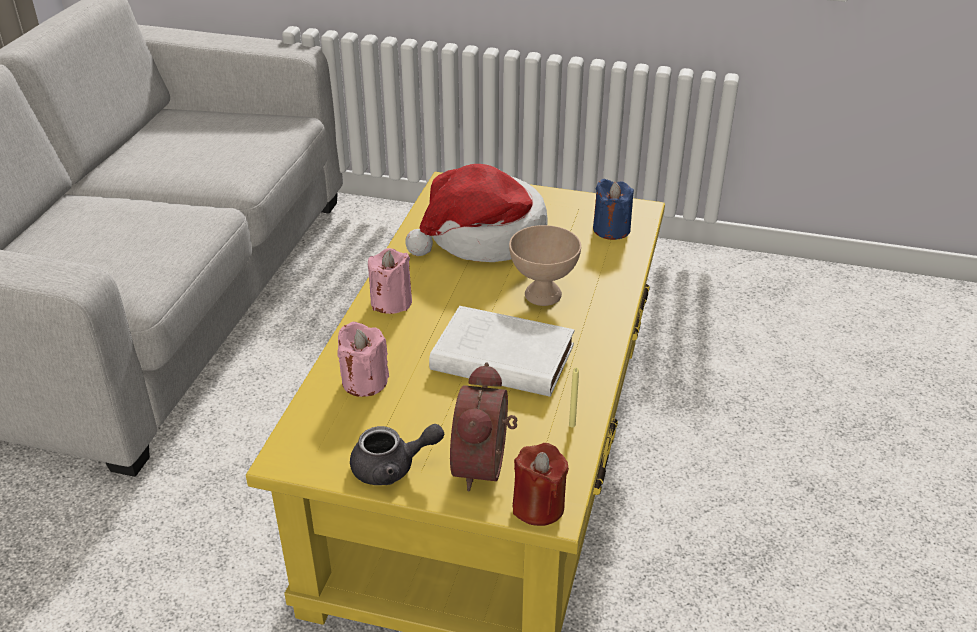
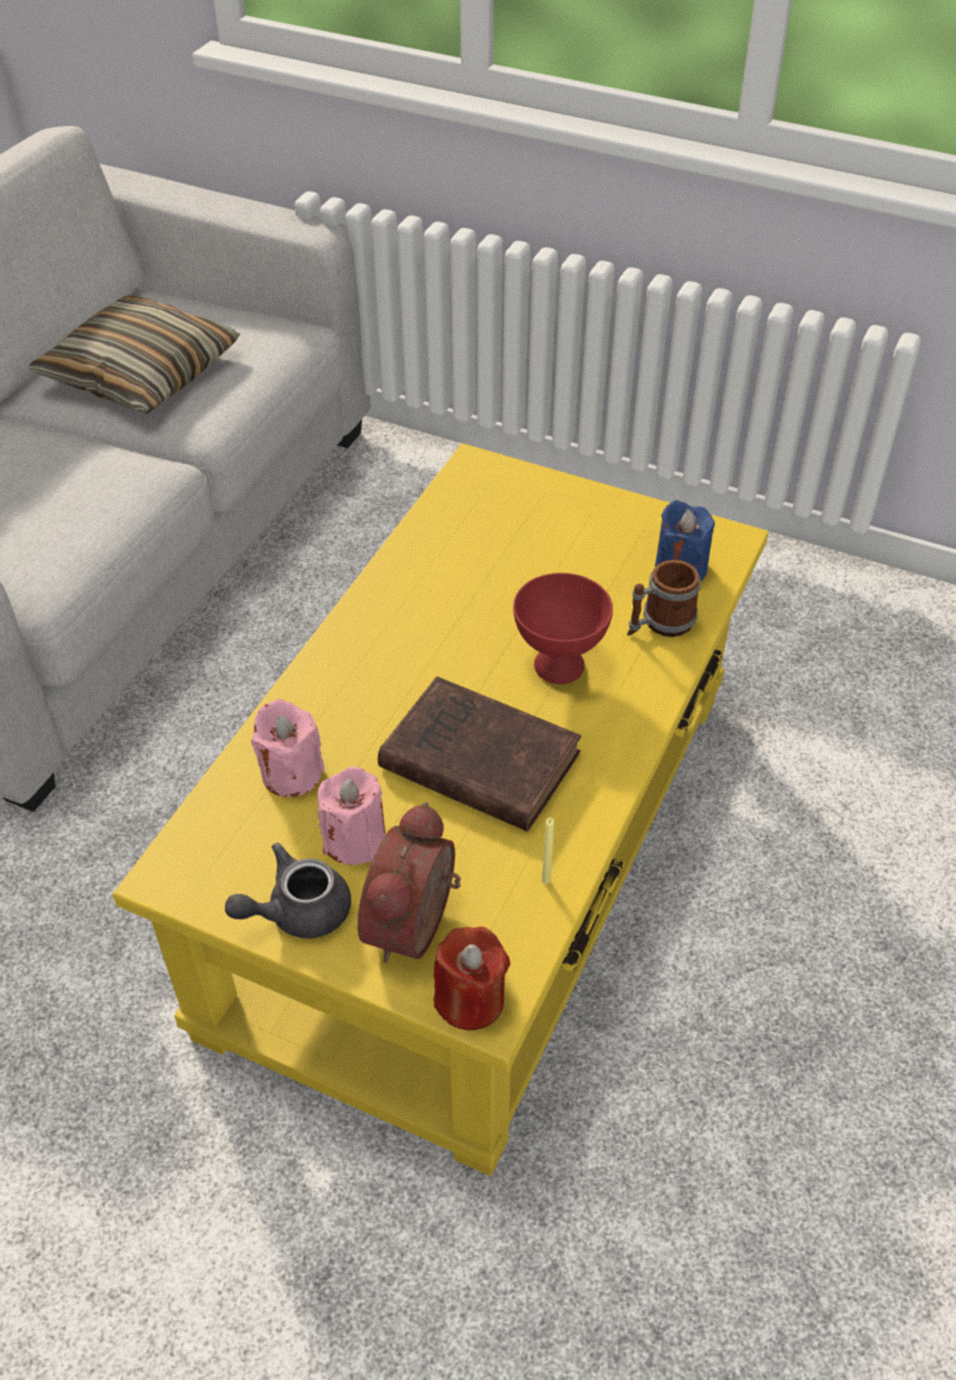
camera: 10 degrees right, 10 degrees up
grey teapot [350,424,444,485] -> grey teapot turned 150 degrees clockwise [225,843,351,939]
pink candle [368,248,412,314] -> pink candle moved to [317,766,386,865]
hat [405,164,548,262] -> none
white book [429,306,575,397] -> brown book [378,677,582,832]
beige bowl [509,225,581,306] -> red bowl [513,573,613,684]
none -> pillow [29,295,240,414]
none -> mug [627,560,700,637]

